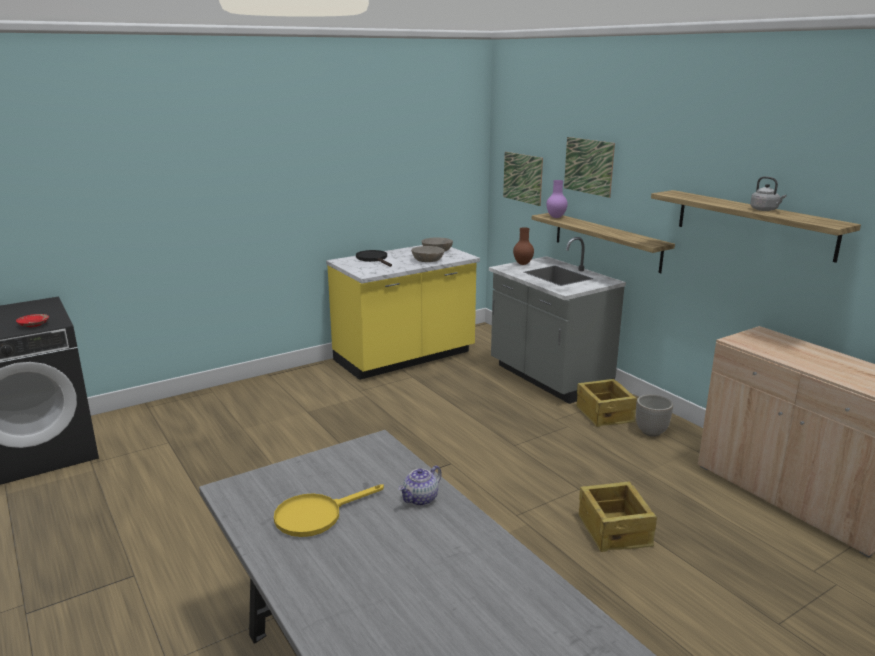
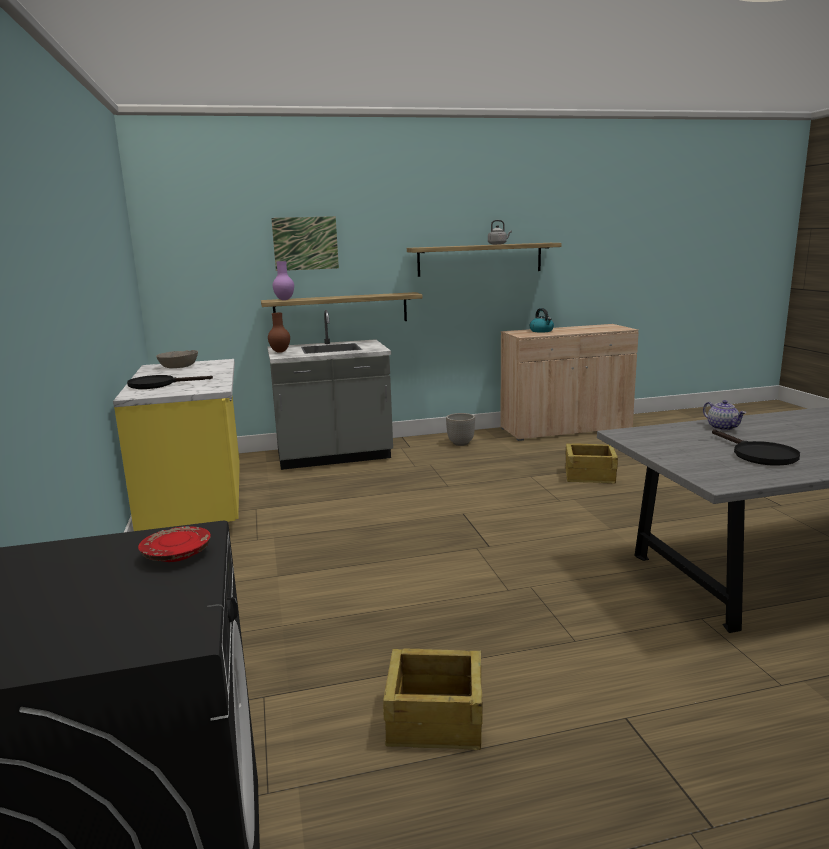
camera: 70 degrees left, 5 degrees down
yellow frying pan [274,484,384,537] -> black frying pan [712,429,800,466]
grey bowl [411,246,445,262] -> none
picture [503,152,543,206] -> none
crate [576,379,637,427] -> crate moved to [383,648,483,750]
none -> kettle [529,308,554,333]

